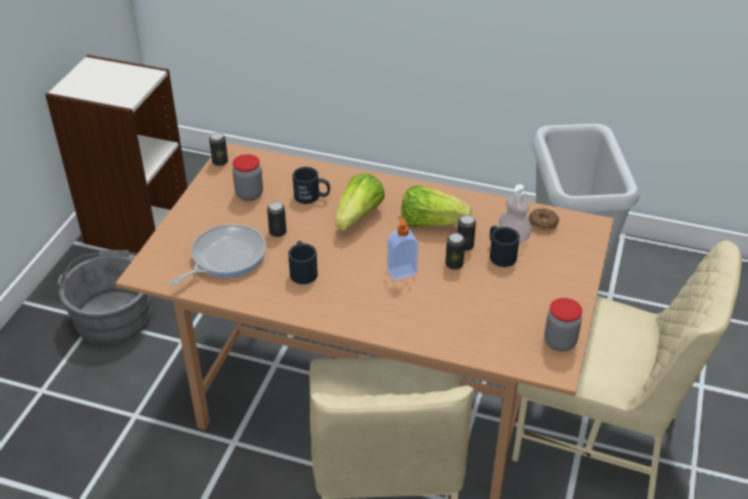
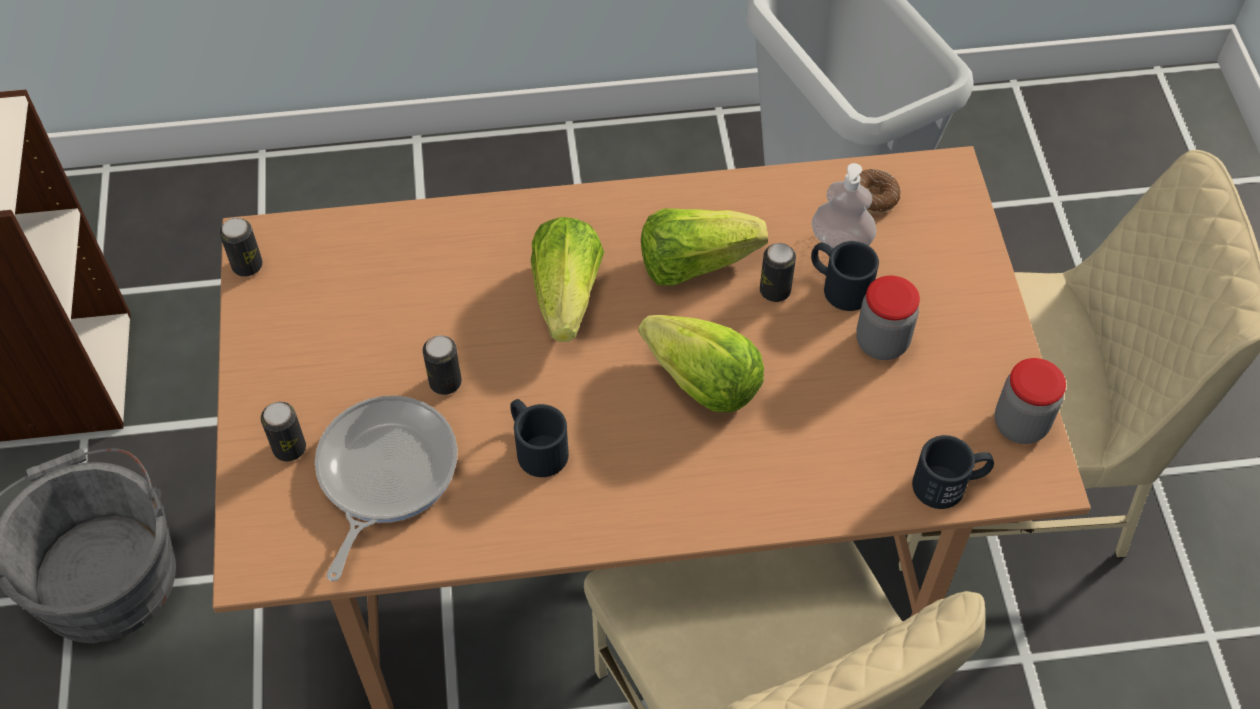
camera: 25 degrees left, 15 degrees up
jar [232,154,263,201] -> jar moved to [856,276,920,360]
black mug [293,167,330,204] -> black mug moved to [912,435,994,509]
soap dispenser [387,216,418,280] -> lettuce [639,315,764,412]
can [445,233,465,270] -> can moved to [261,402,306,462]

